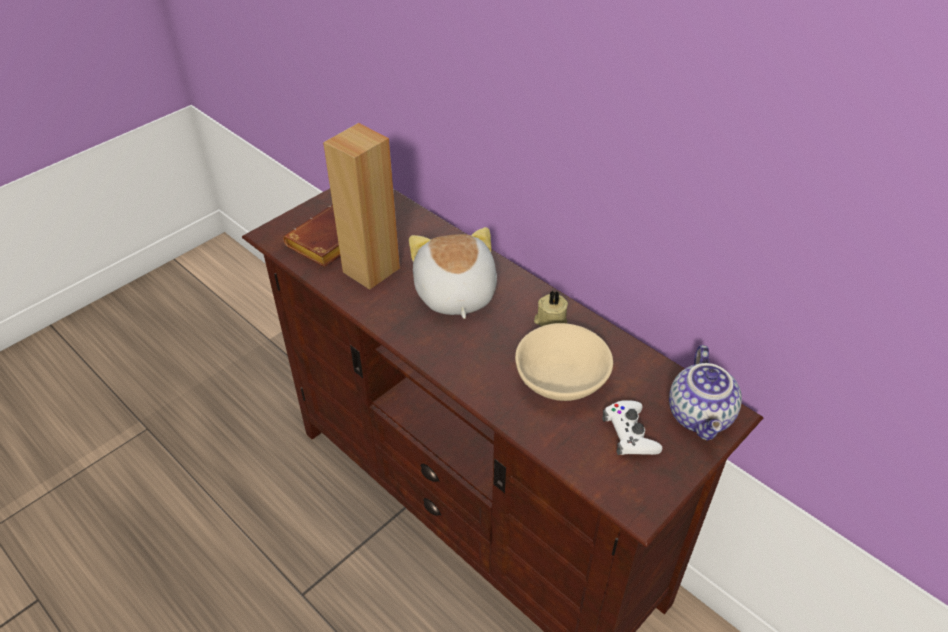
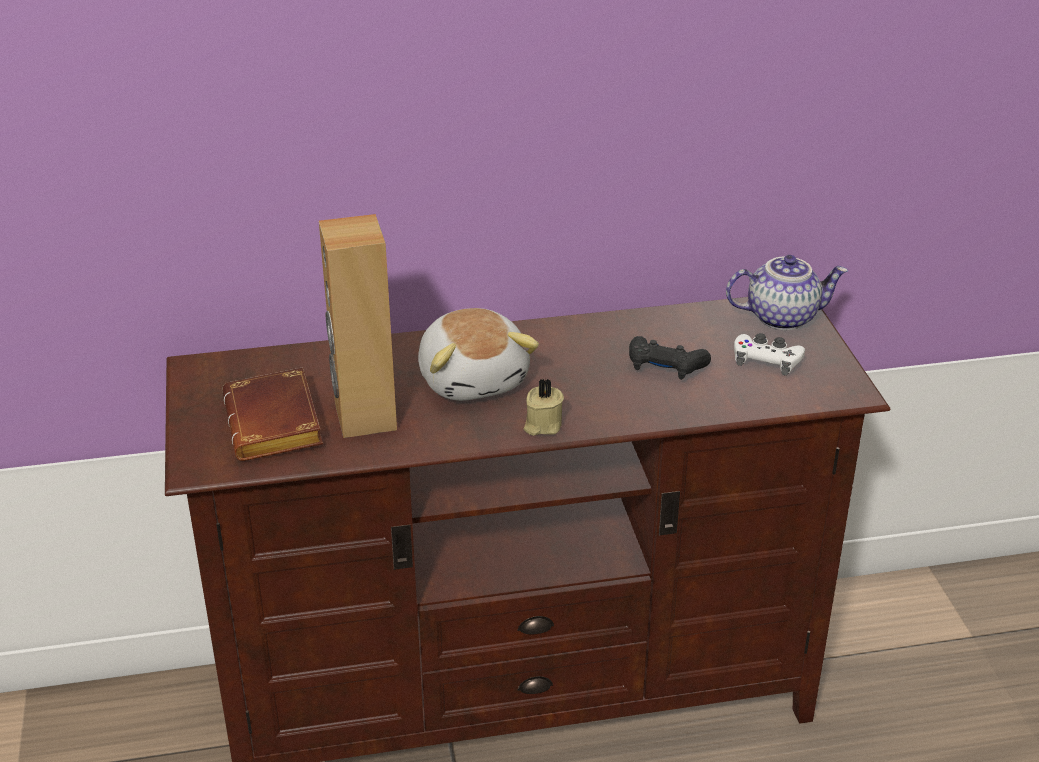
camera: 55 degrees left, 10 degrees down
plush toy [409,227,497,319] -> plush toy turned 135 degrees counterclockwise [418,308,539,401]
beige bowl [515,323,613,401] -> black game controller [629,336,711,380]
beige candle [534,290,568,327] -> beige candle moved to [523,379,564,436]
teapot [669,345,742,441] -> teapot turned 45 degrees counterclockwise [726,255,848,330]

